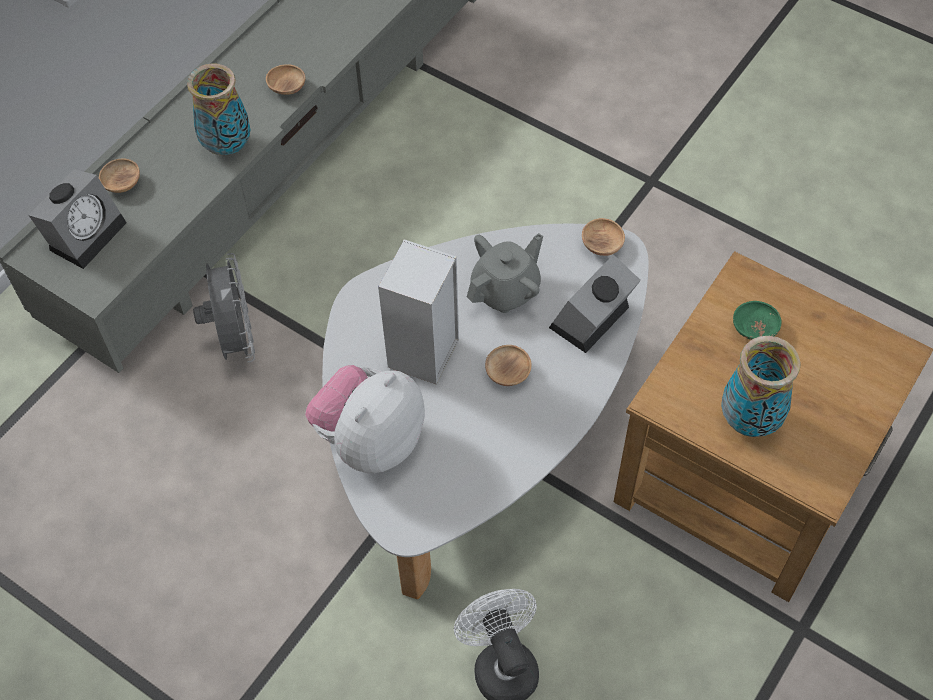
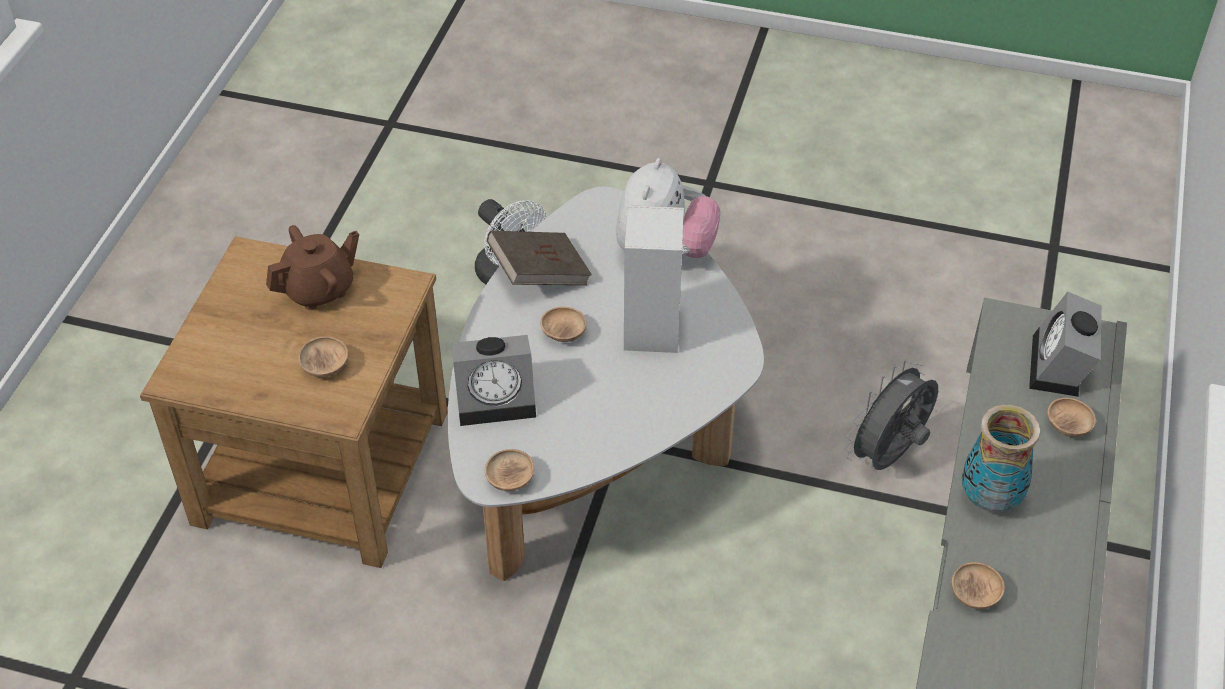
camera: 160 degrees right, 10 degrees down
grey fan [193,253,255,362] -> grey fan turned 75 degrees clockwise [845,360,938,470]
grey teapot [467,233,543,313] -> none
alarm clock [549,254,641,353] -> alarm clock turned 60 degrees clockwise [451,335,536,426]
vase [721,336,801,437] -> brown teapot [266,225,359,310]
green bowl [733,301,781,340] -> brown bowl [298,336,348,377]
none -> brown book [487,230,592,285]

